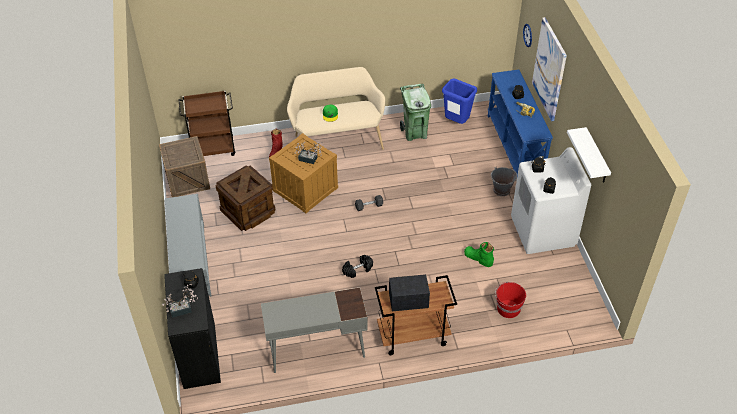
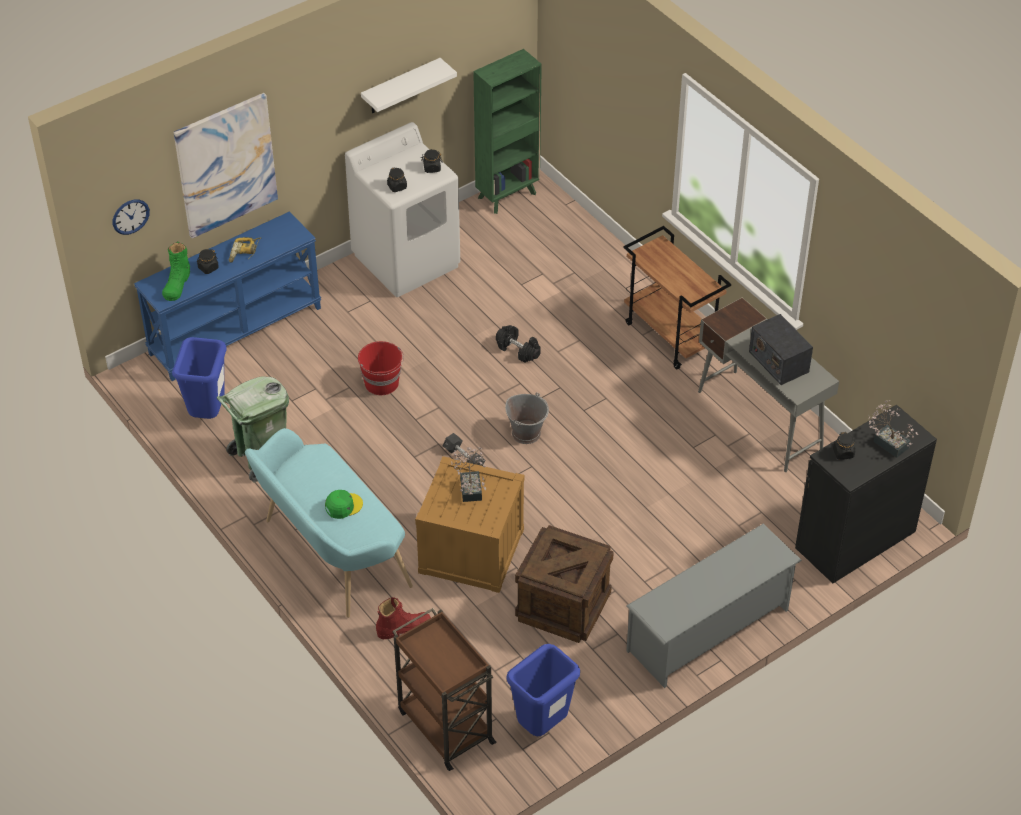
camera: 115 degrees left, 0 degrees up
crate [159,136,210,197] -> blue trash can [506,644,580,736]
beige bench [287,67,385,150] -> turquoise bench [245,428,413,618]
black dumbbell [342,255,373,278] -> black dumbbell moved to [496,325,541,362]
radio [389,274,430,311] -> radio moved to [749,314,813,385]
green boot [464,242,494,267] -> green boot moved to [162,242,190,301]
grey bucket [491,167,517,196] -> grey bucket moved to [505,393,549,444]
red bucket [495,282,526,318] -> red bucket moved to [358,341,404,395]
none -> green bookcase [473,49,542,214]

